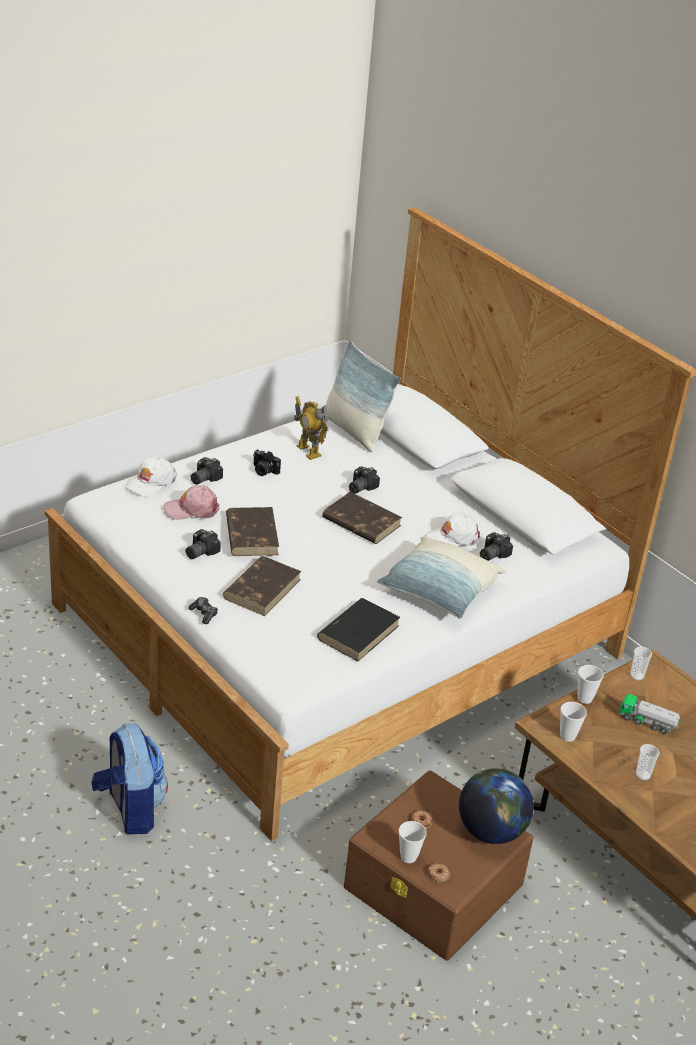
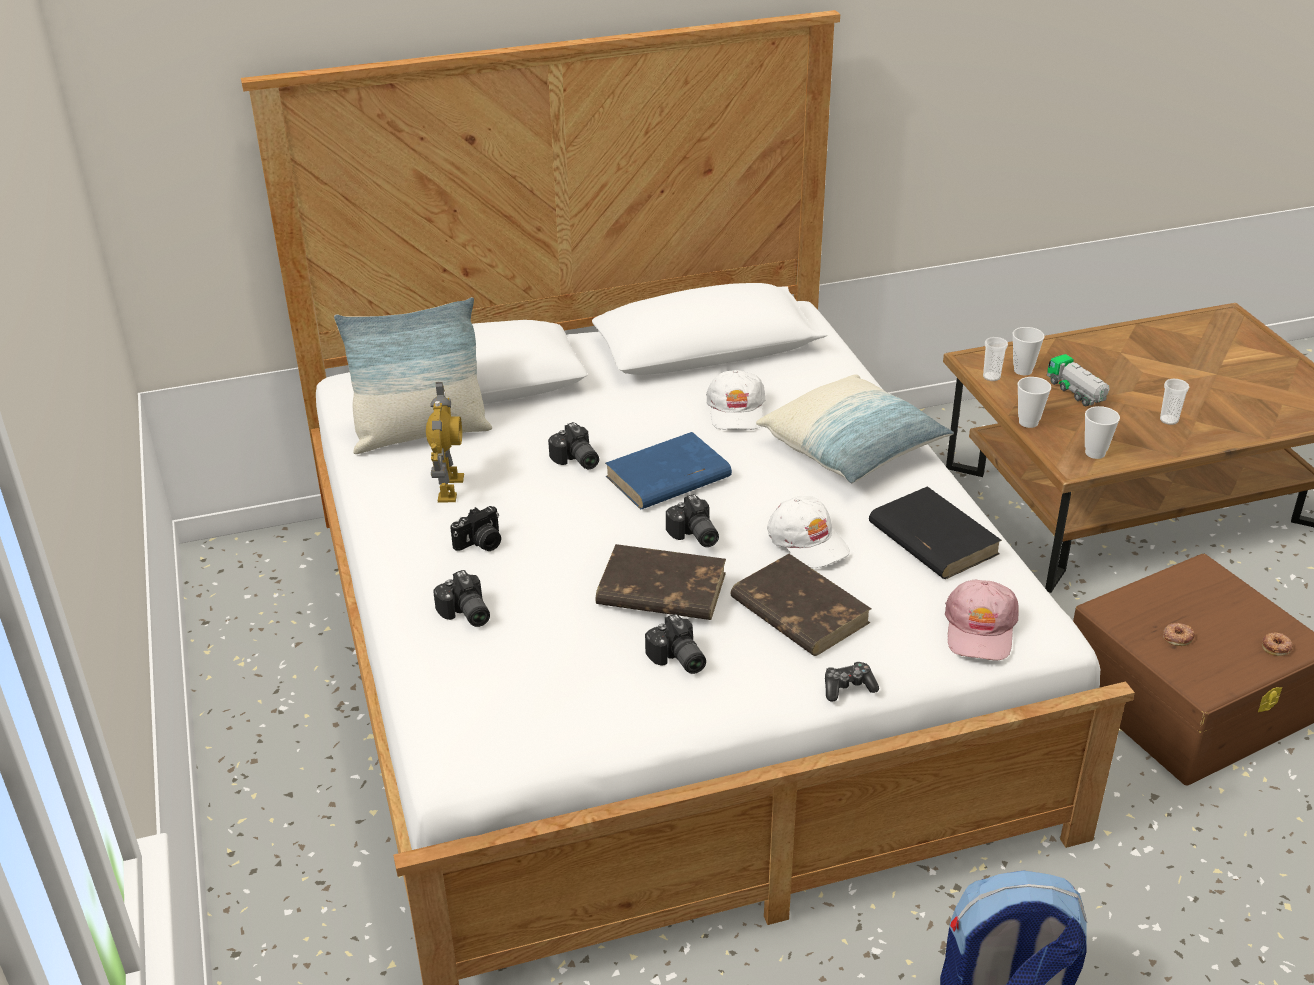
camera: 65 degrees left, 0 degrees up
white cap [126,456,177,497] -> white cap moved to [767,496,850,568]
pink cap [164,485,220,520] -> pink cap moved to [945,580,1019,661]
toy robot [294,396,329,460] -> toy robot turned 75 degrees counterclockwise [426,382,464,503]
brown book [322,492,402,544] -> blue book [605,432,732,509]
cup [399,821,427,863] -> cup moved to [1012,327,1044,375]
globe [459,768,534,844] -> none
camera [480,532,513,561] -> camera moved to [666,494,719,547]
toy truck [619,694,680,734] -> toy truck turned 105 degrees clockwise [1047,354,1110,407]

